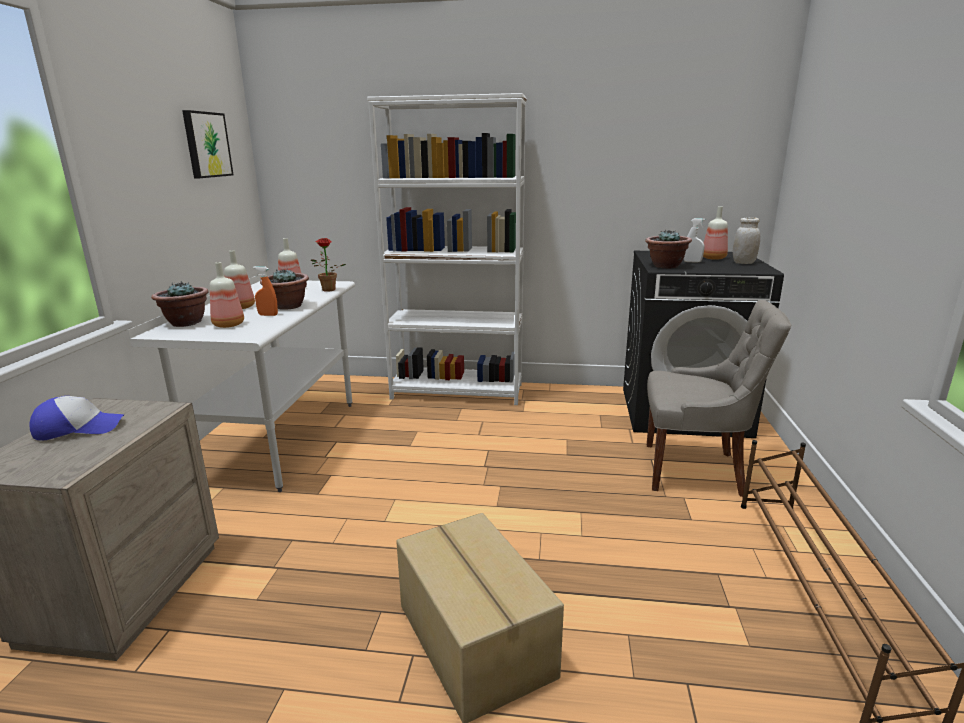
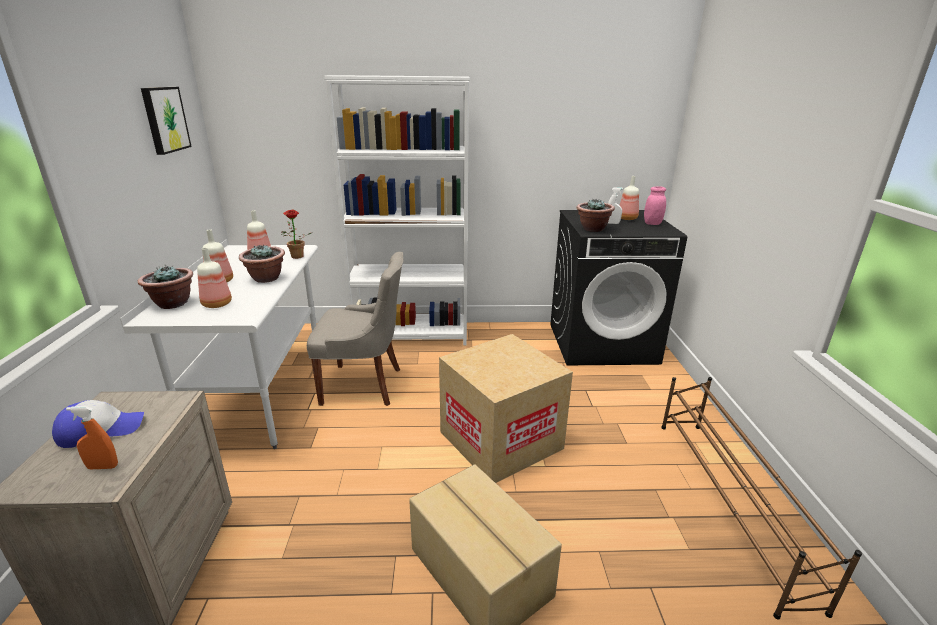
camera: 10 degrees left, 5 degrees up
orange spray bottle [253,266,278,316] -> orange spray bottle moved to [66,406,118,469]
grey chair [647,300,791,497] -> grey chair moved to [307,252,403,406]
white jar [733,217,760,264] -> pink jar [644,186,666,225]
none -> cardboard box [439,334,573,483]

